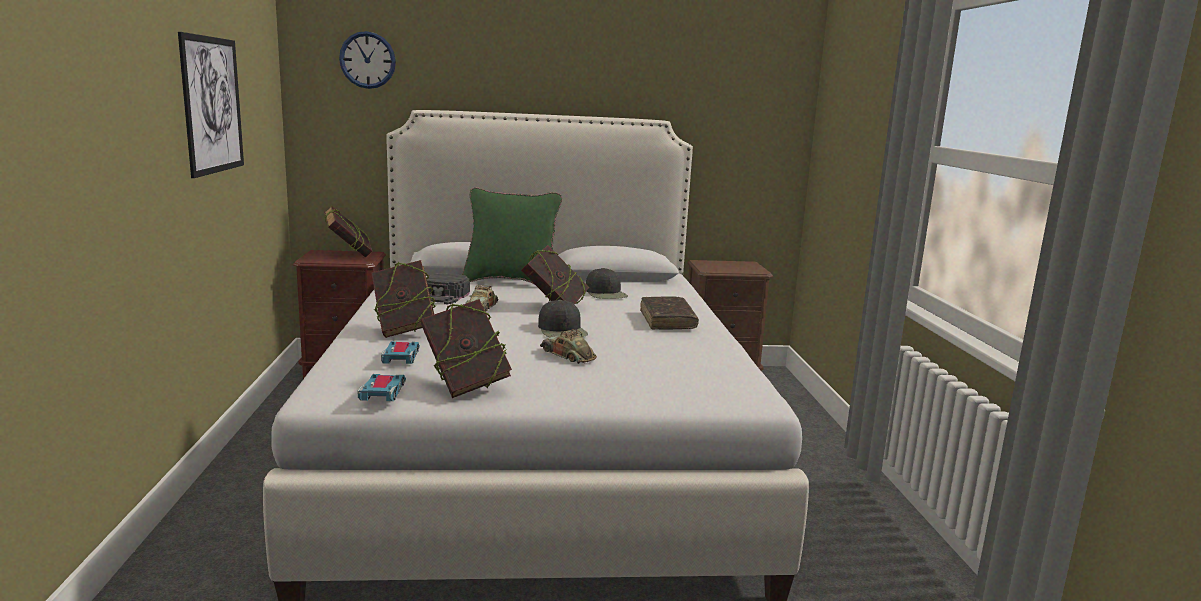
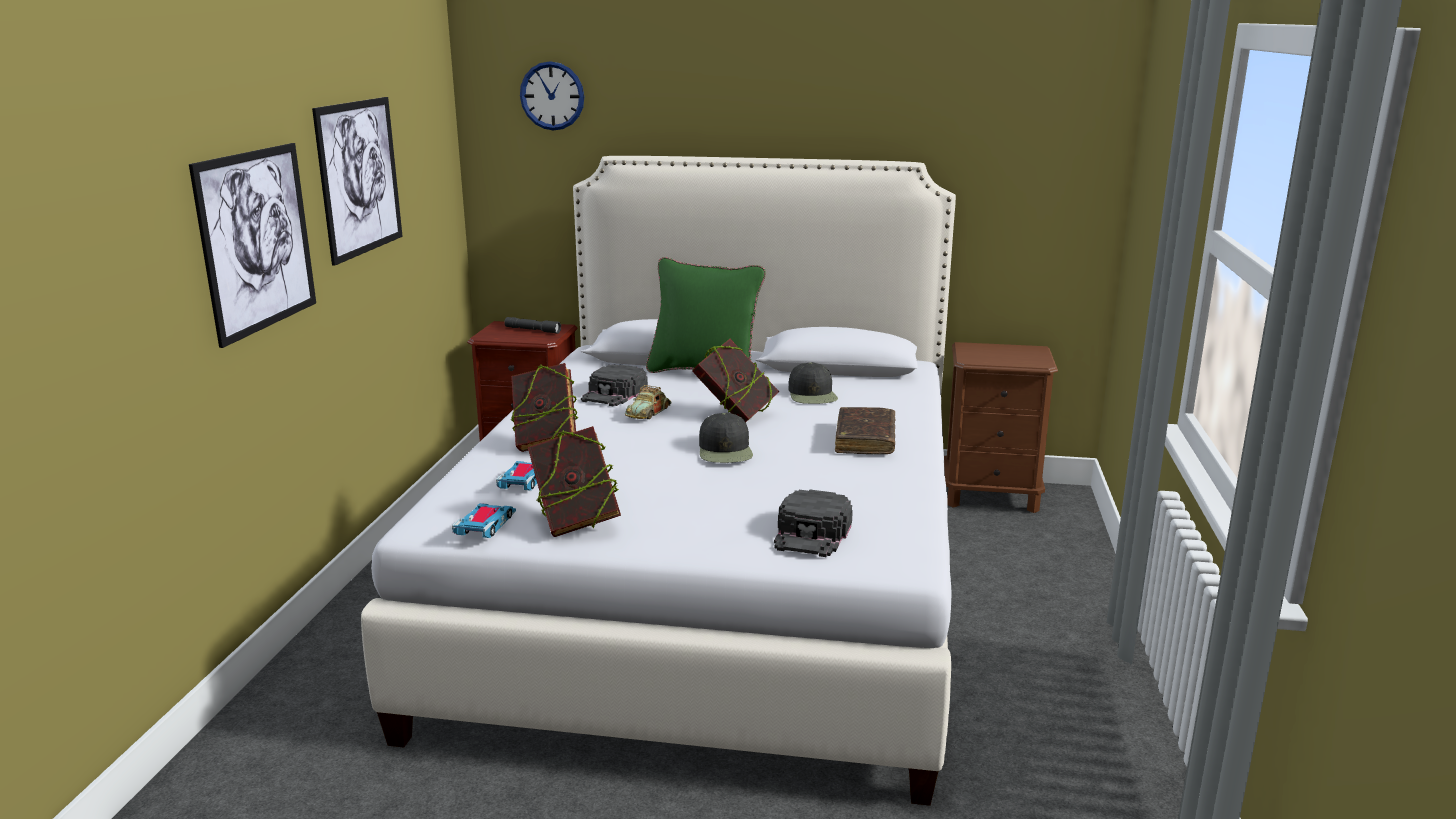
camera: 15 degrees right, 5 degrees up
book [324,206,372,257] -> grey flashlight [504,317,561,334]
toy car [540,329,597,364] -> none
none -> picture [189,143,316,348]
none -> black cap [774,489,853,557]

